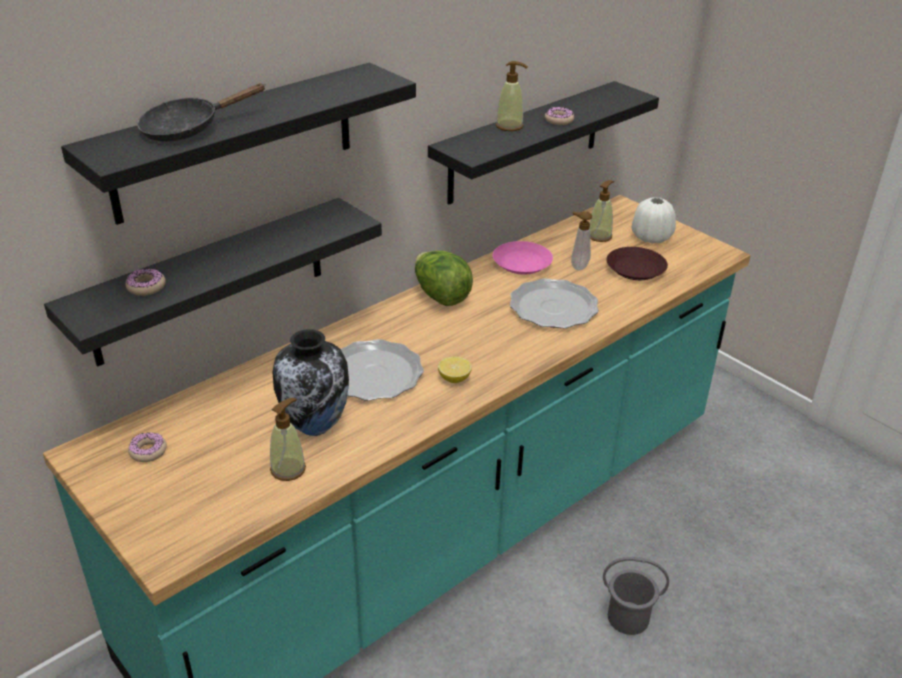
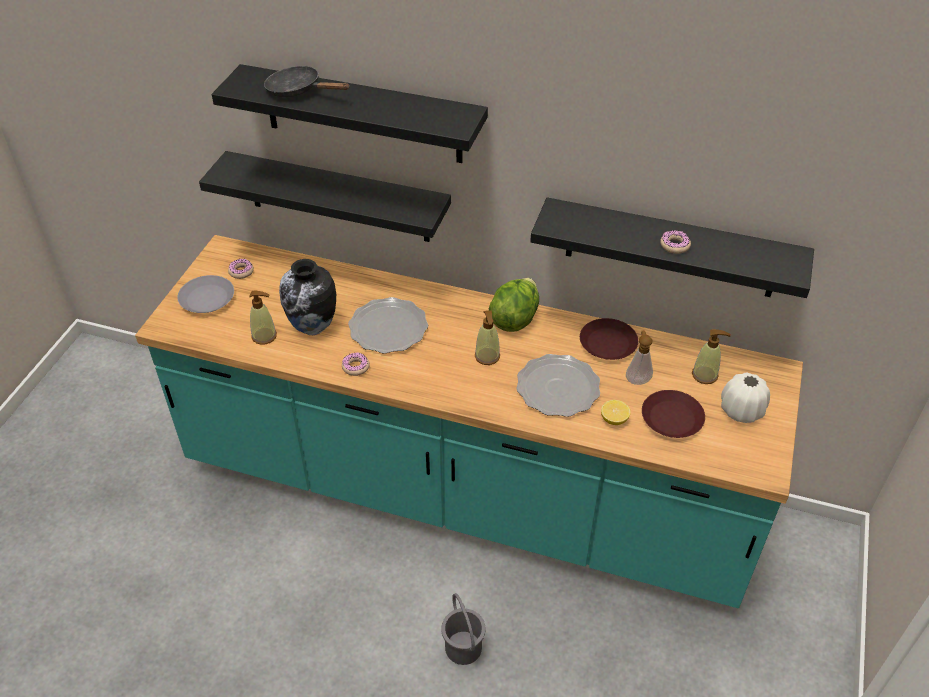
camera: 60 degrees right, 10 degrees up
donut [125,268,166,296] -> donut moved to [342,352,370,376]
lemon [438,356,472,383] -> lemon moved to [601,400,631,425]
pink plate [493,241,553,275] -> brown plate [580,318,638,360]
soap dispenser [496,61,528,131] -> soap dispenser moved to [475,310,500,365]
none -> grey plate [177,275,234,313]

